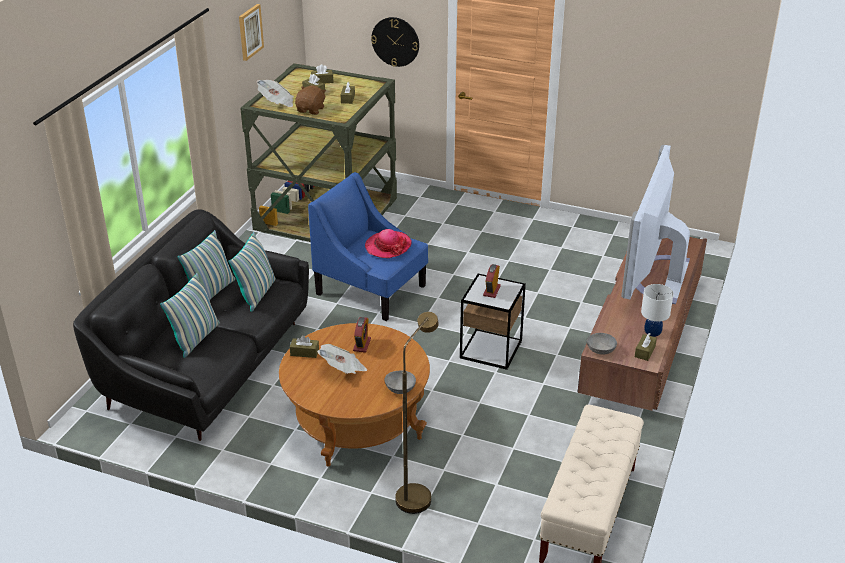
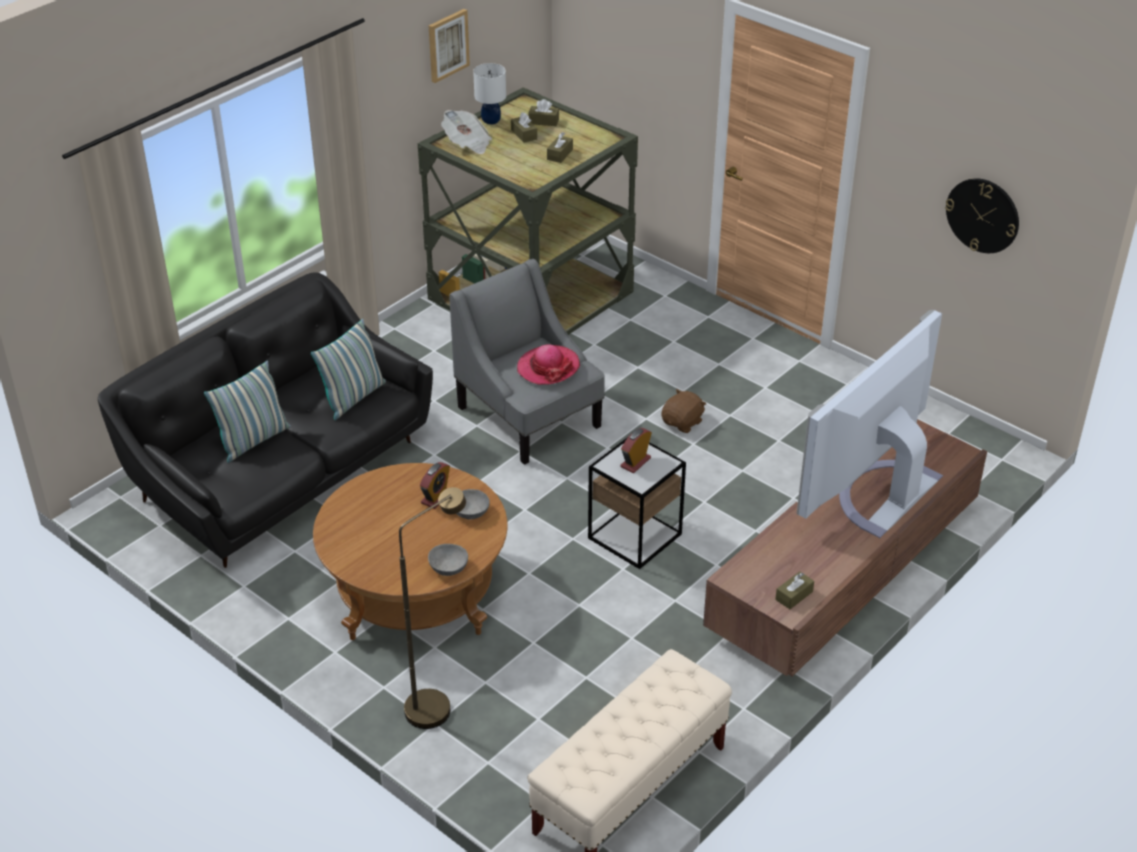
camera: 20 degrees right, 5 degrees up
pillow [178,230,235,300] -> none
brown tissue box [290,335,319,358] -> none
brown plush toy [295,85,326,115] -> brown plush toy moved to [662,389,706,433]
blue armchair [308,172,428,321] -> grey armchair [449,259,605,465]
newspaper [317,344,367,374] -> none
wall clock [371,17,419,67] -> wall clock moved to [945,178,1019,253]
grey bowl [587,333,617,355] -> grey bowl moved to [456,489,490,519]
white table lamp [641,284,674,337] -> white table lamp moved to [473,63,506,125]

